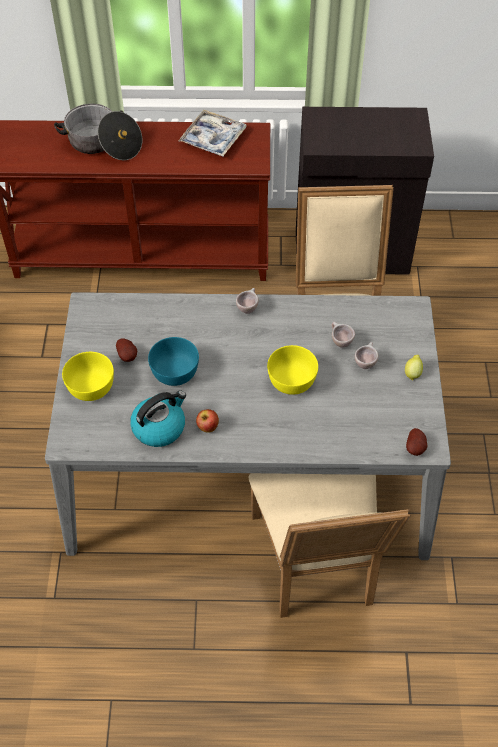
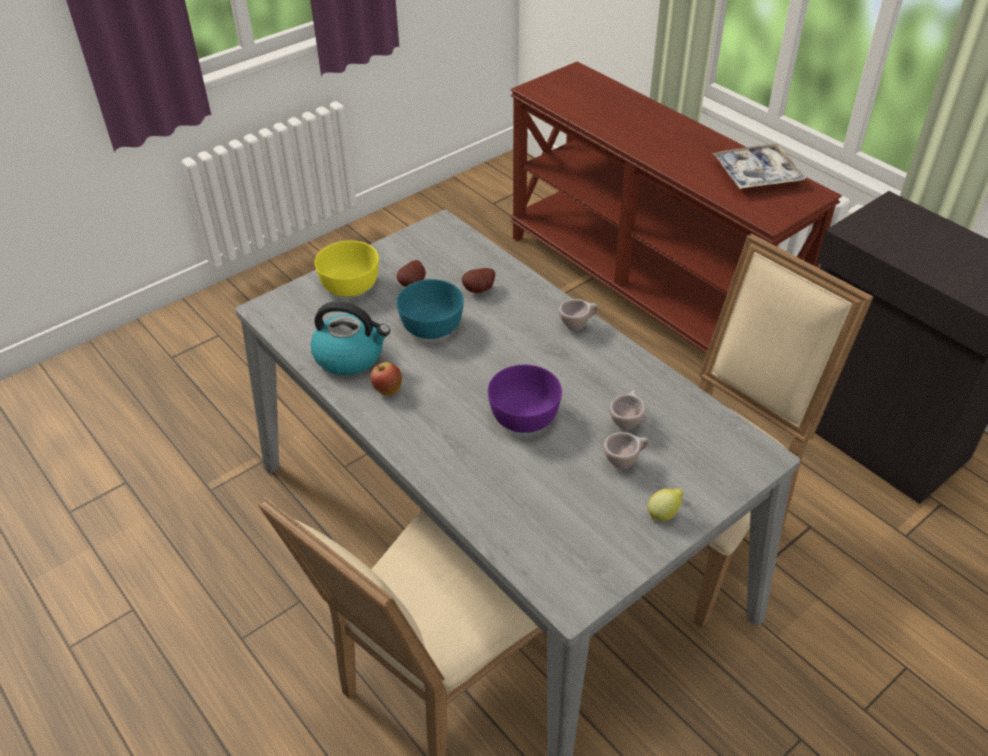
camera: 50 degrees right, 10 degrees down
cooking pot [54,104,142,160] -> none
yellow bowl [267,345,318,395] -> purple bowl [488,365,562,433]
potato [406,428,427,456] -> potato moved to [462,268,495,293]

